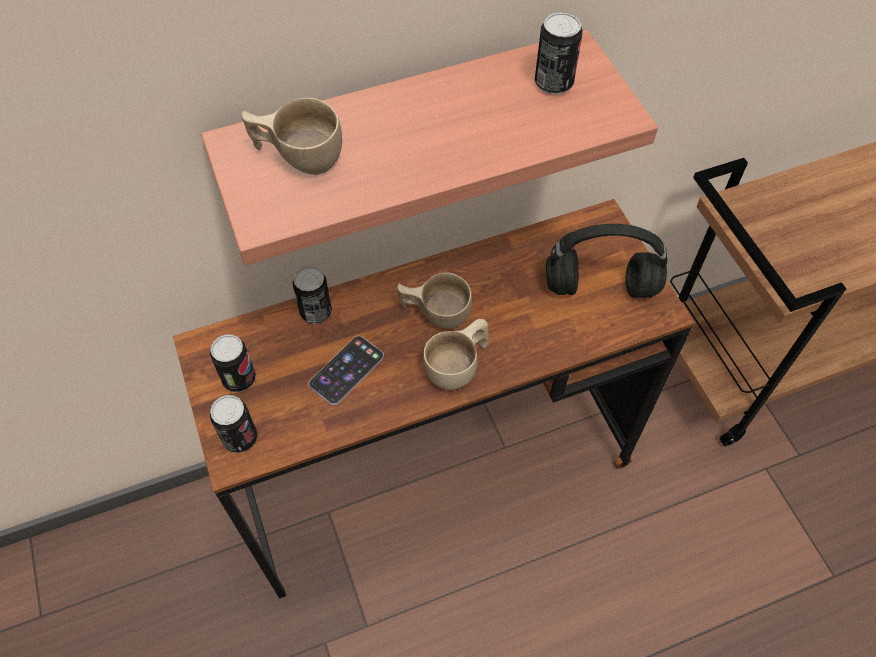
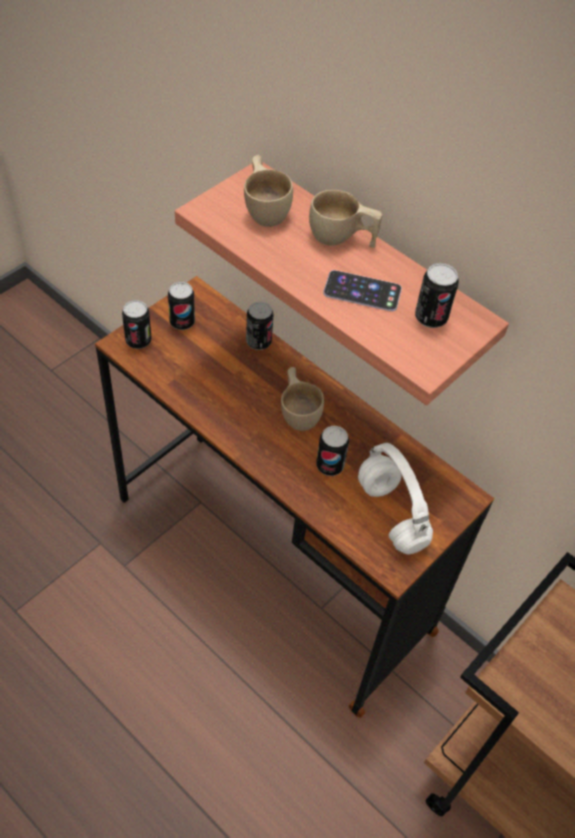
camera: 60 degrees right, 5 degrees down
phone [308,336,384,405] -> phone moved to [323,270,402,312]
beige cup [423,319,489,390] -> beige cup moved to [309,190,382,248]
black headphones [546,224,668,298] -> white headphones [358,443,433,554]
none -> can [316,426,349,476]

